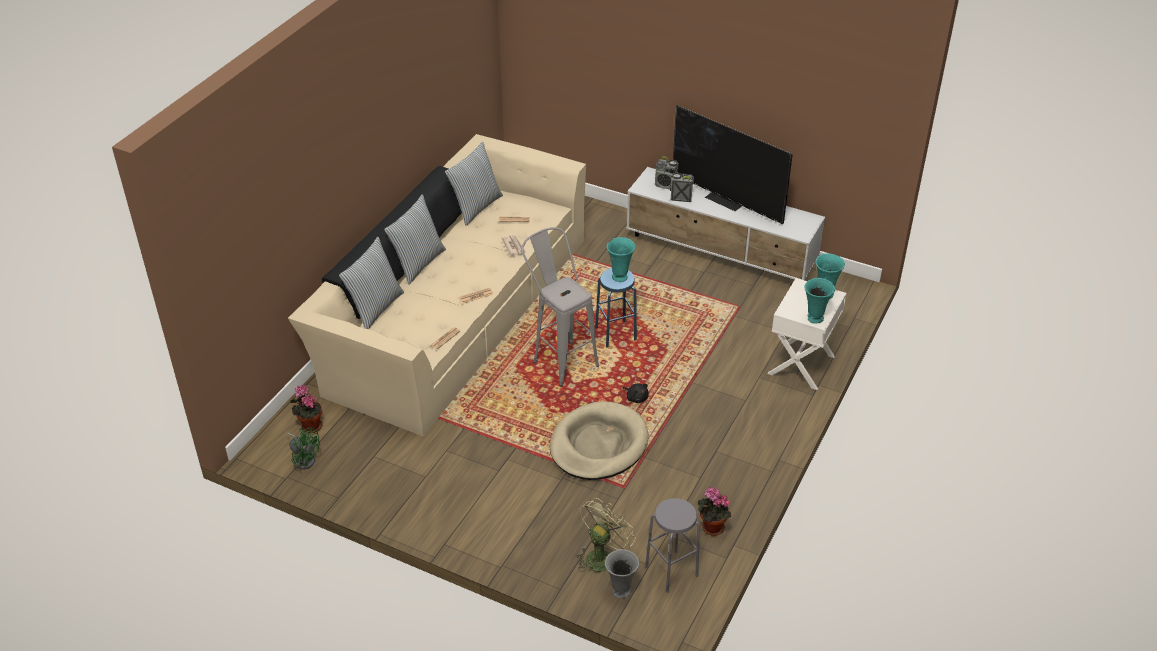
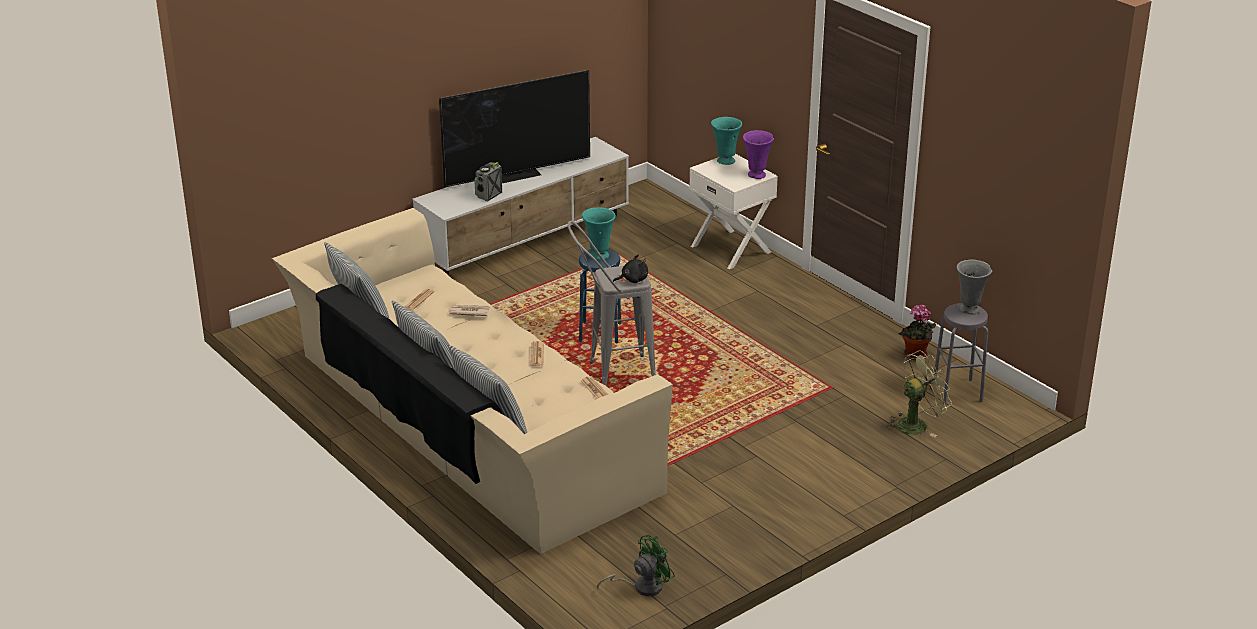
camera: 65 degrees left, 10 degrees down
potted plant [290,385,322,433] -> none
beige dog bed [550,401,648,480] -> none
green fan [576,498,636,572] -> green fan turned 90 degrees clockwise [886,350,952,437]
grey vase [605,549,639,599] -> grey vase moved to [957,259,992,314]
black plush toy [623,383,649,403] -> black plush toy moved to [613,254,648,283]
radio [655,156,679,190] -> none
turquoise vase [804,278,835,324] -> purple vase [743,130,774,179]

